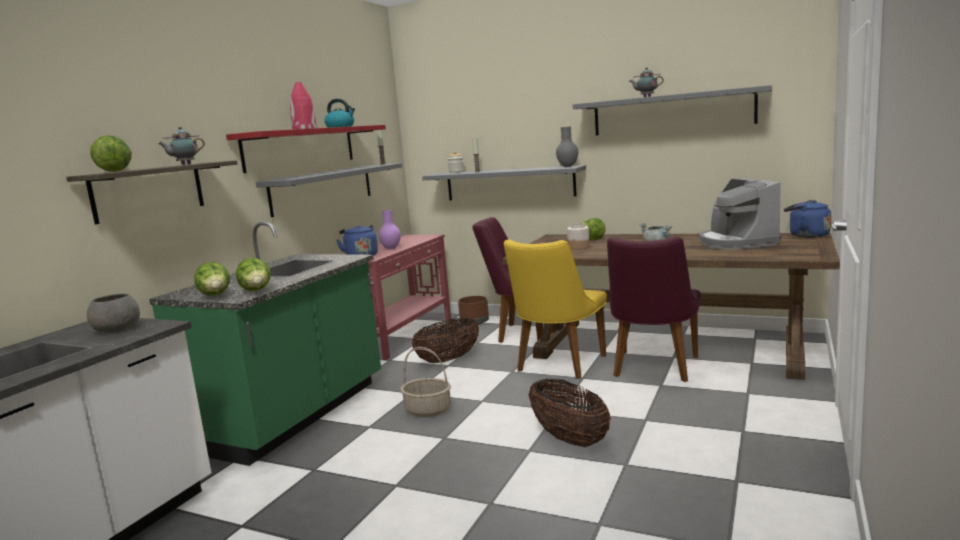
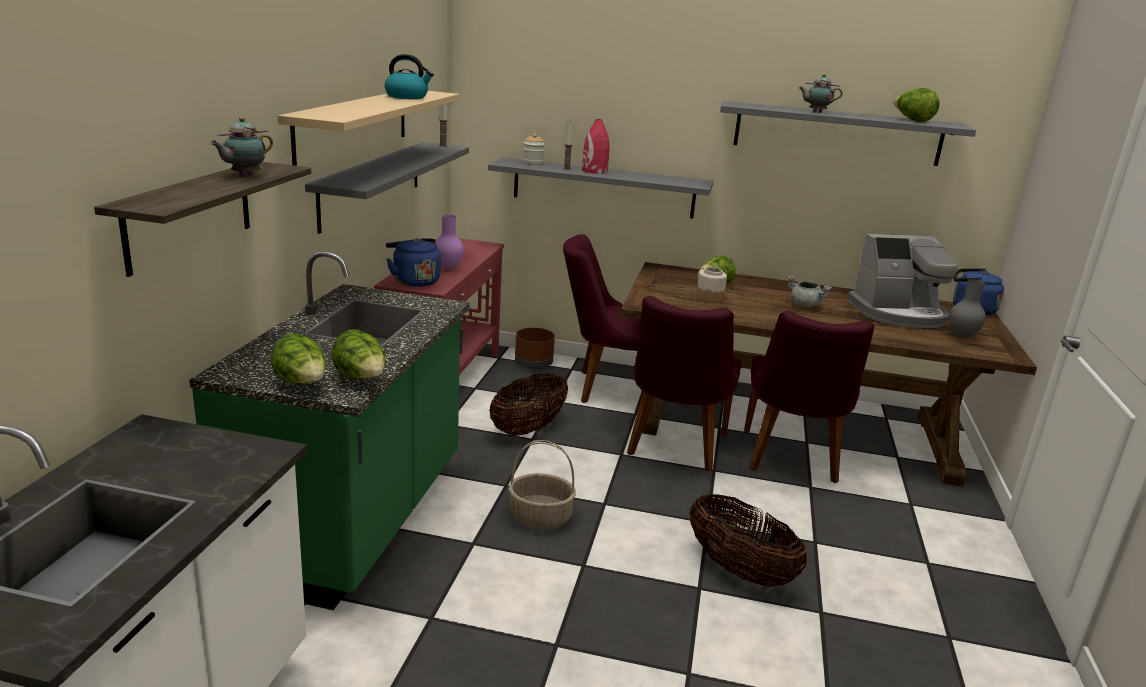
camera: 15 degrees left, 10 degrees up
grey bowl [87,294,140,333] -> none
lettuce [90,135,132,172] -> lettuce moved to [893,88,940,122]
red shelf [226,125,386,173] -> beige shelf [278,91,459,166]
red vase [290,82,317,129] -> red vase moved to [582,119,610,174]
yellow chair [504,239,607,379] -> purple chair [627,296,742,471]
grey vase [556,127,578,167] -> grey vase moved to [949,279,986,339]
coffee machine [700,178,781,250] -> coffee machine turned 75 degrees counterclockwise [847,234,958,328]

